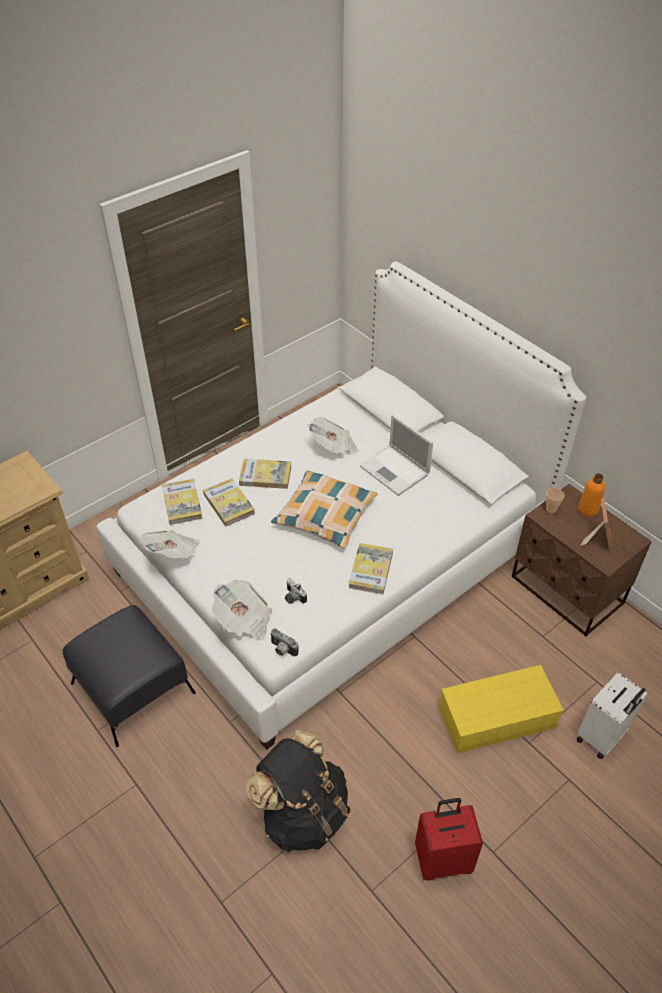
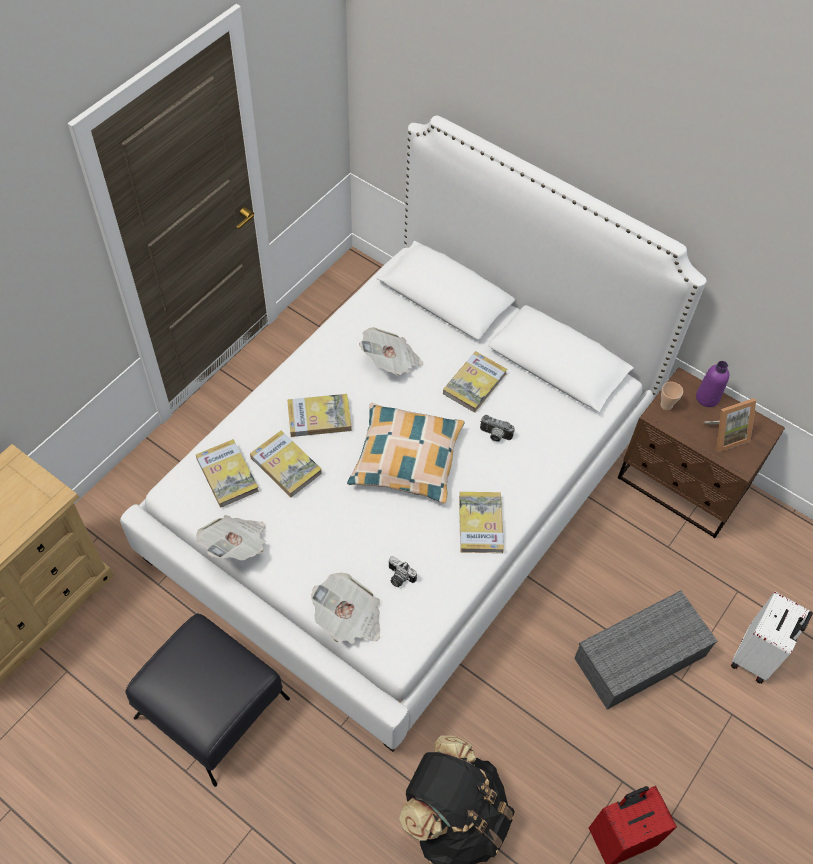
camera: 15 degrees left, 10 degrees up
camera [270,628,299,656] -> camera moved to [480,415,515,442]
laptop [360,415,433,496] -> book [443,351,507,413]
yellow storage box [439,665,564,754] -> grey storage box [574,590,717,710]
orange bottle [578,473,605,516] -> purple bottle [696,361,729,407]
picture frame [580,498,613,552] -> picture frame turned 75 degrees clockwise [704,398,756,452]

